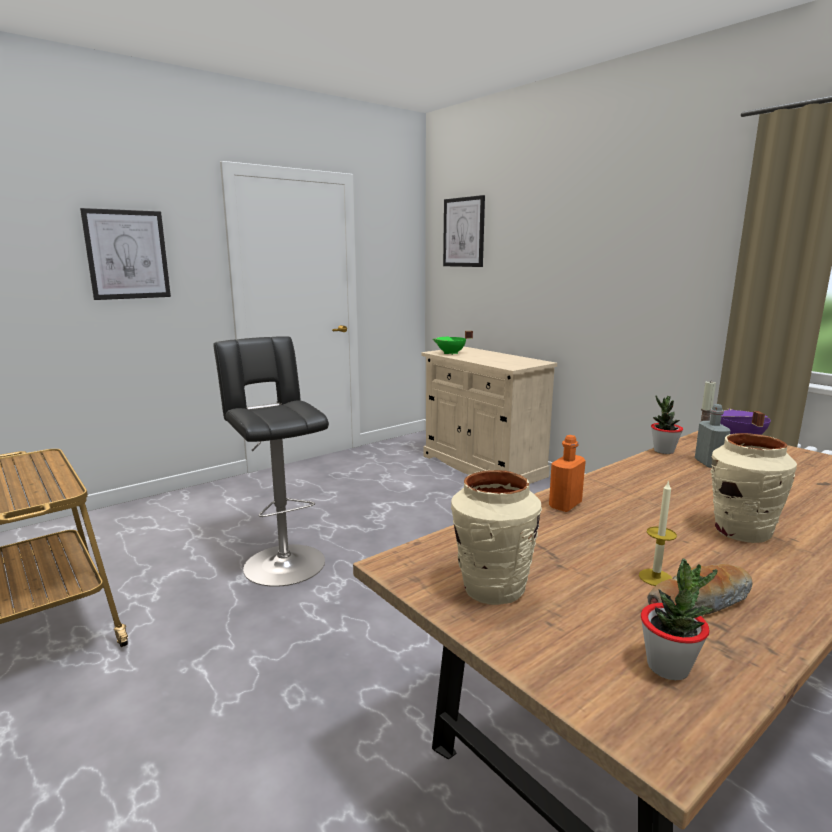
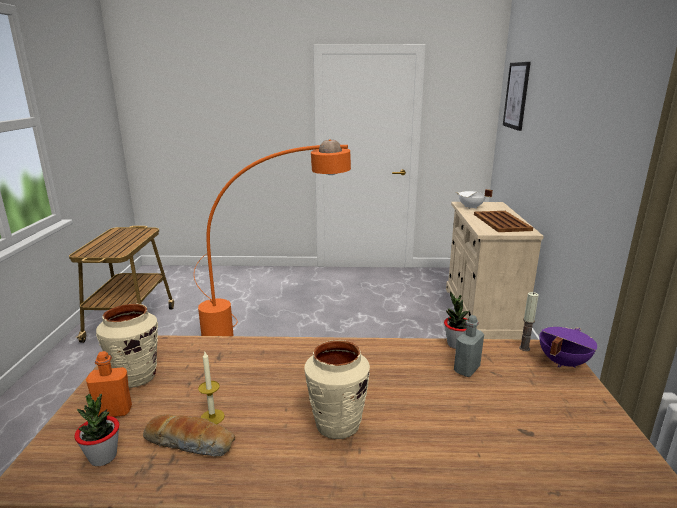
camera: 40 degrees right, 5 degrees up
picture [80,208,171,300] -> none
black stool [213,336,329,587] -> orange floor lamp [194,139,351,336]
green cooking pot [433,331,473,355] -> white cooking pot [456,189,493,209]
orange bottle [549,435,586,512] -> orange bottle moved to [86,351,132,417]
none -> brown tray [474,211,533,232]

